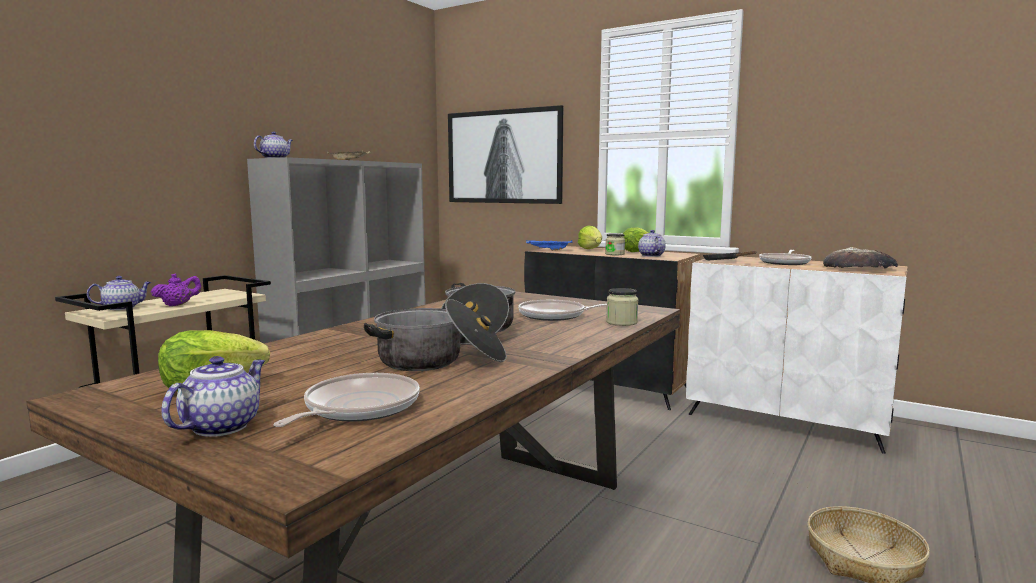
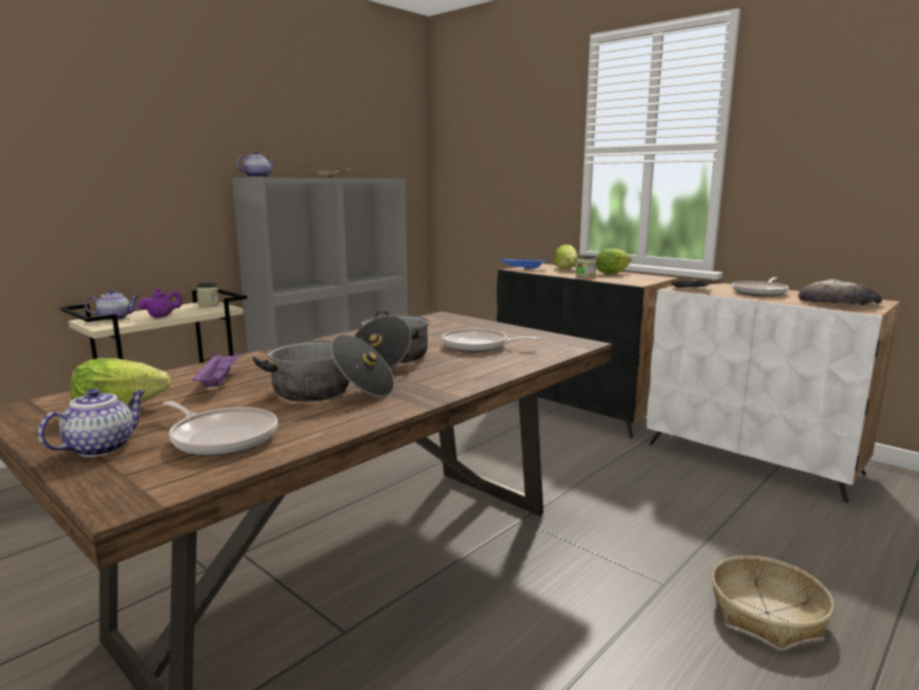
camera: 10 degrees right, 5 degrees up
frying pan [273,373,420,427] -> frying pan turned 90 degrees clockwise [163,401,278,456]
picture [448,105,563,204] -> none
jar [606,288,638,326] -> jar moved to [197,283,219,307]
teapot [638,230,666,257] -> none
none -> purple tray [191,352,243,387]

